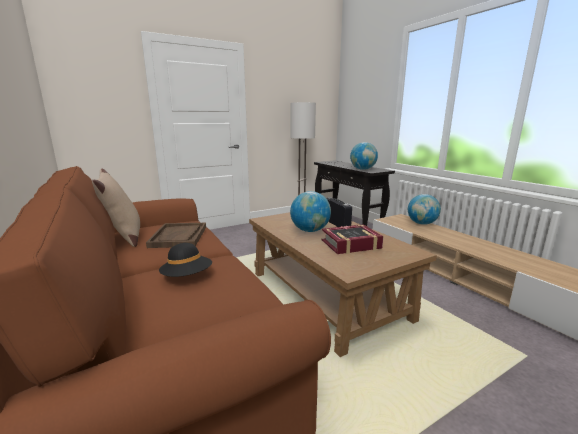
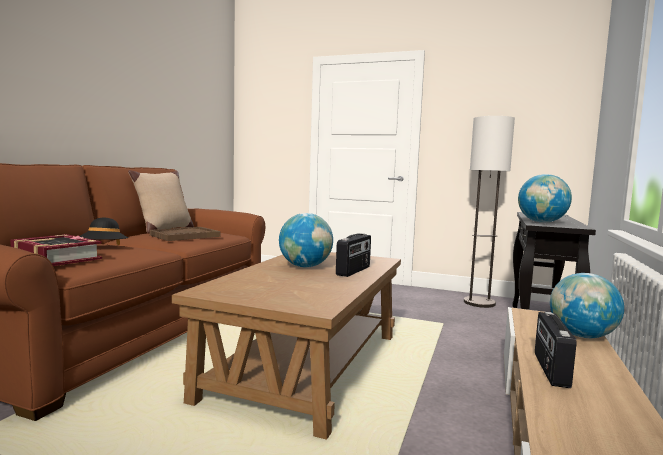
camera: 50 degrees right, 10 degrees down
book [322,224,383,254] -> book moved to [10,234,102,266]
none -> radio [535,312,576,388]

